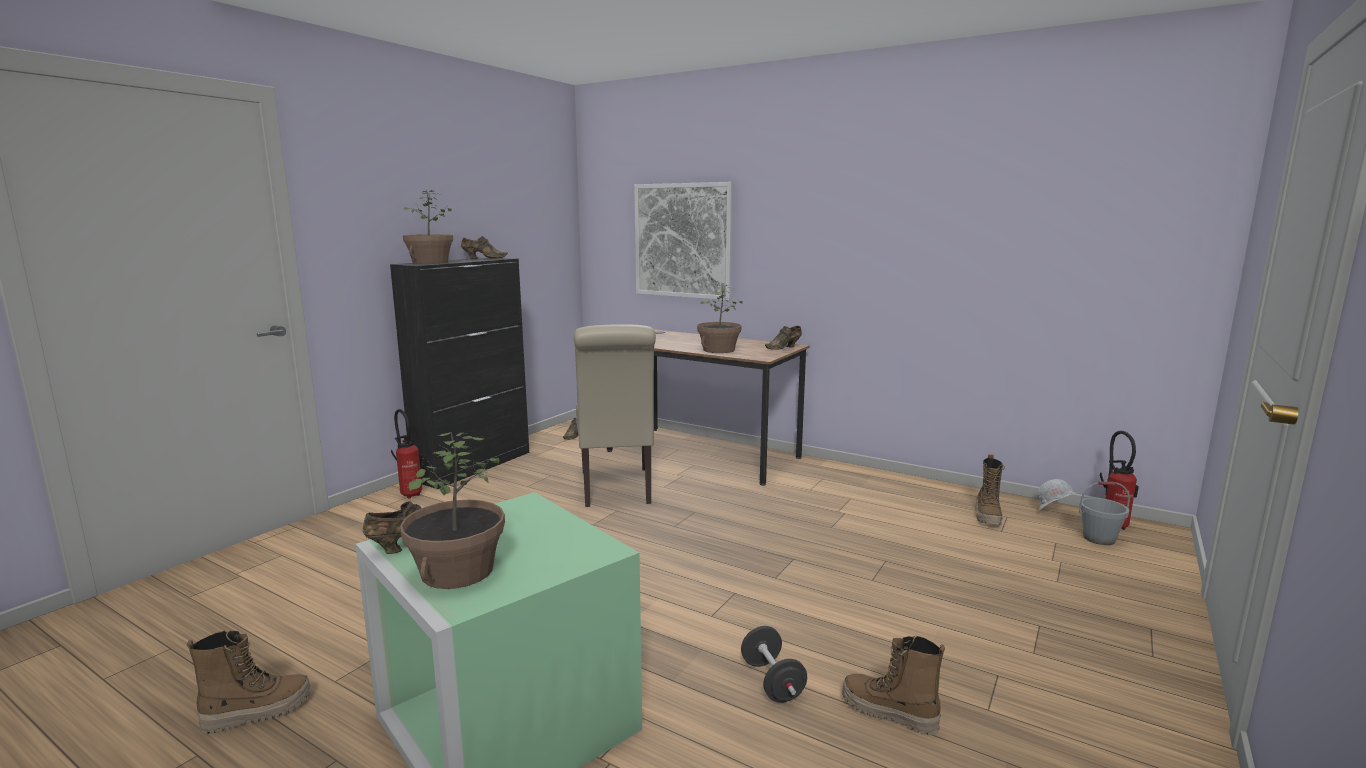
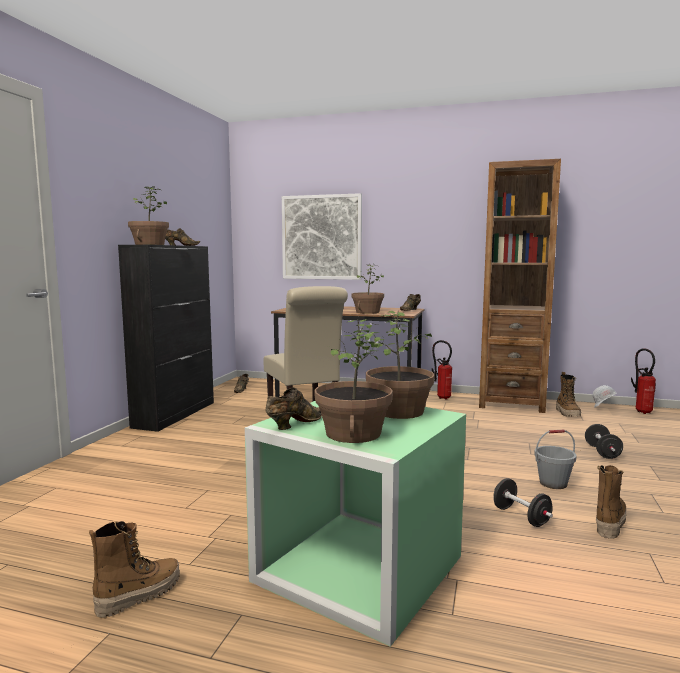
camera: 15 degrees left, 5 degrees down
fire extinguisher [391,409,424,498] -> fire extinguisher moved to [432,340,452,400]
boot [842,636,945,735] -> boot turned 105 degrees clockwise [596,465,627,539]
grey bucket [1079,481,1130,545] -> grey bucket moved to [534,429,577,489]
none -> potted plant [365,311,435,419]
none -> brown bookcase [479,159,561,413]
none -> black dumbbell [585,424,623,459]

